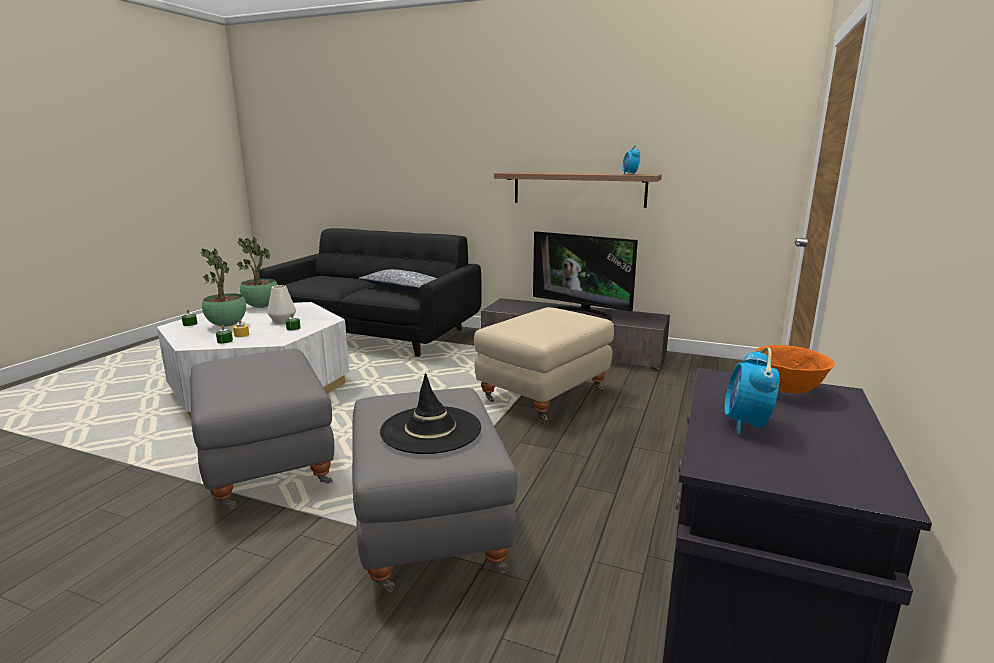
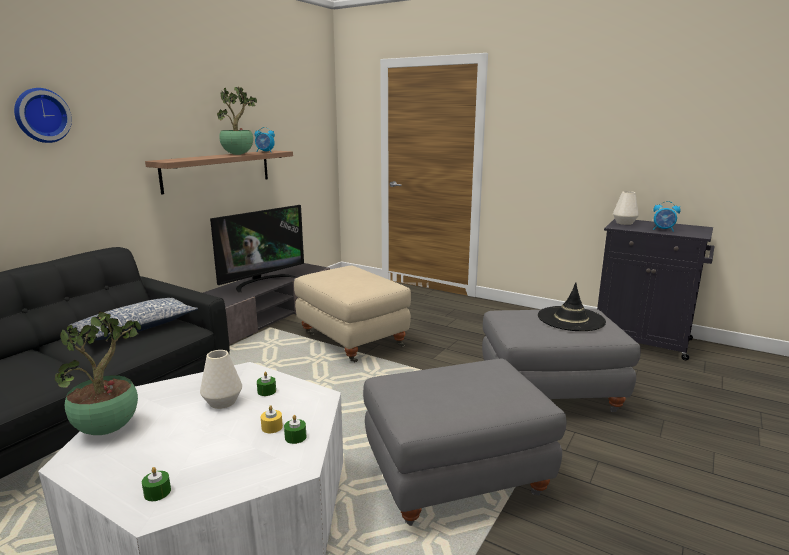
camera: 80 degrees left, 0 degrees up
potted plant [200,248,246,327] -> potted plant moved to [217,87,257,155]
orange bowl [754,345,835,394] -> white vase [613,191,639,225]
none -> wall clock [14,88,72,143]

